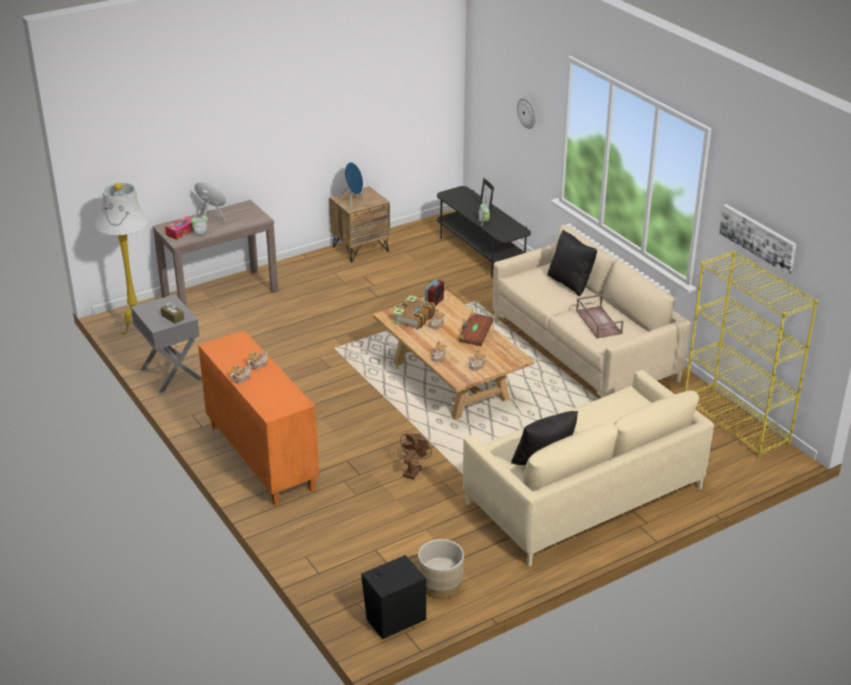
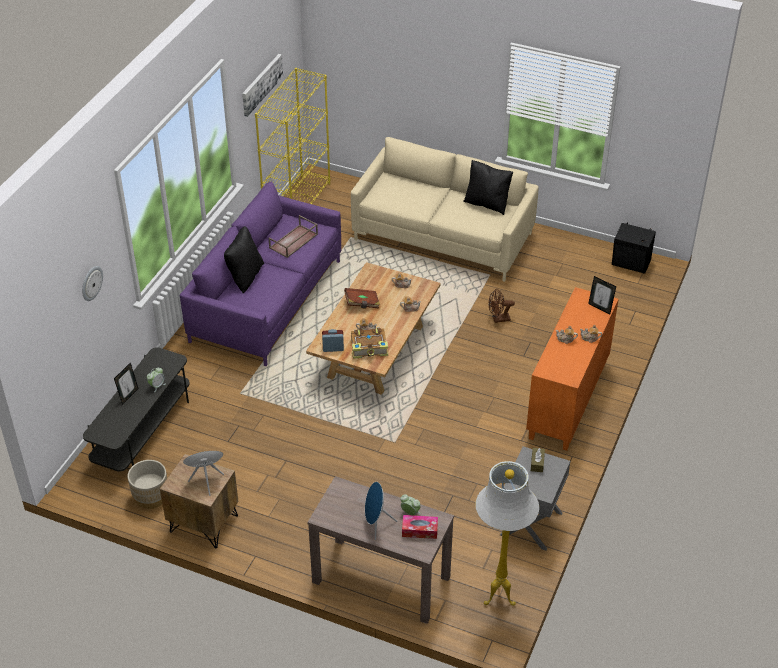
camera: 125 degrees left, 10 degrees up
beige planter [418,539,464,599] -> beige planter moved to [127,460,167,509]
beige sofa [493,225,691,397] -> purple sofa [180,182,341,366]
none -> picture frame [588,276,616,314]

